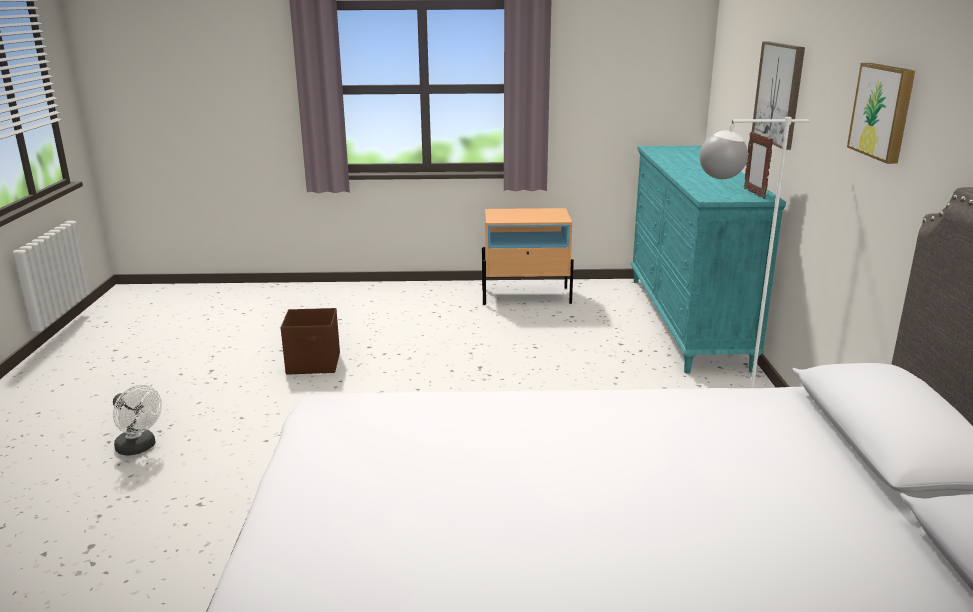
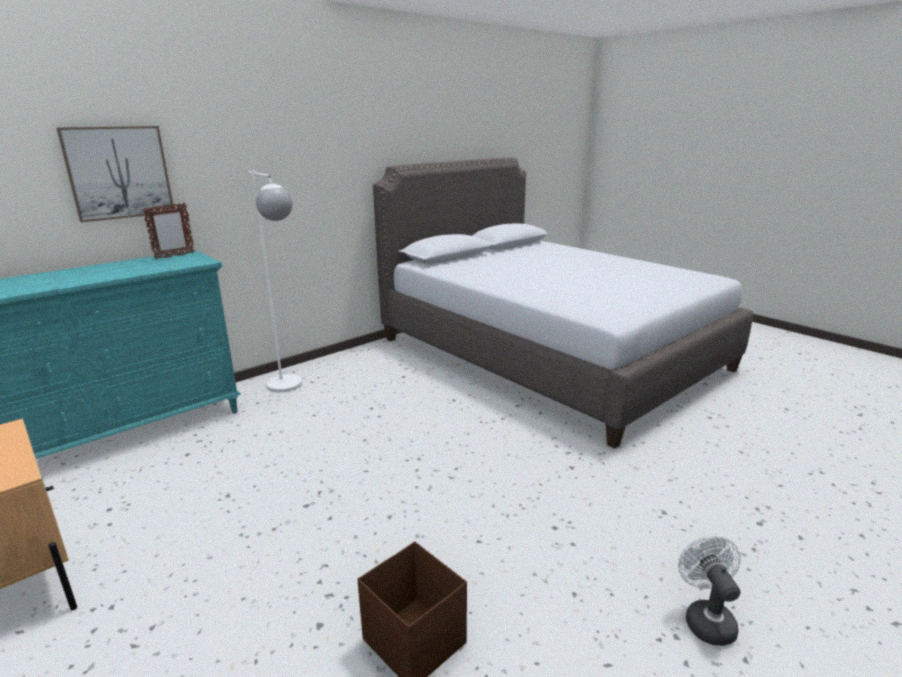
camera: 130 degrees left, 0 degrees up
picture [847,63,915,164] -> none

